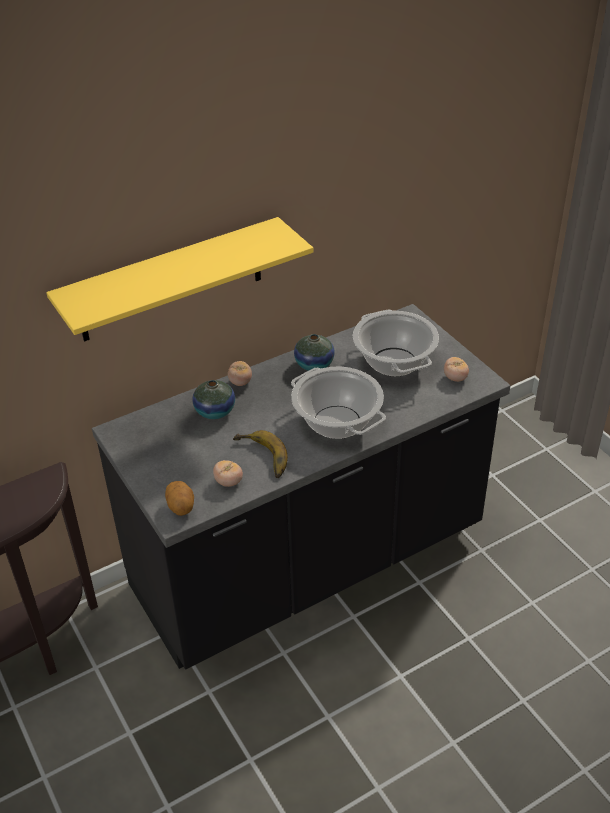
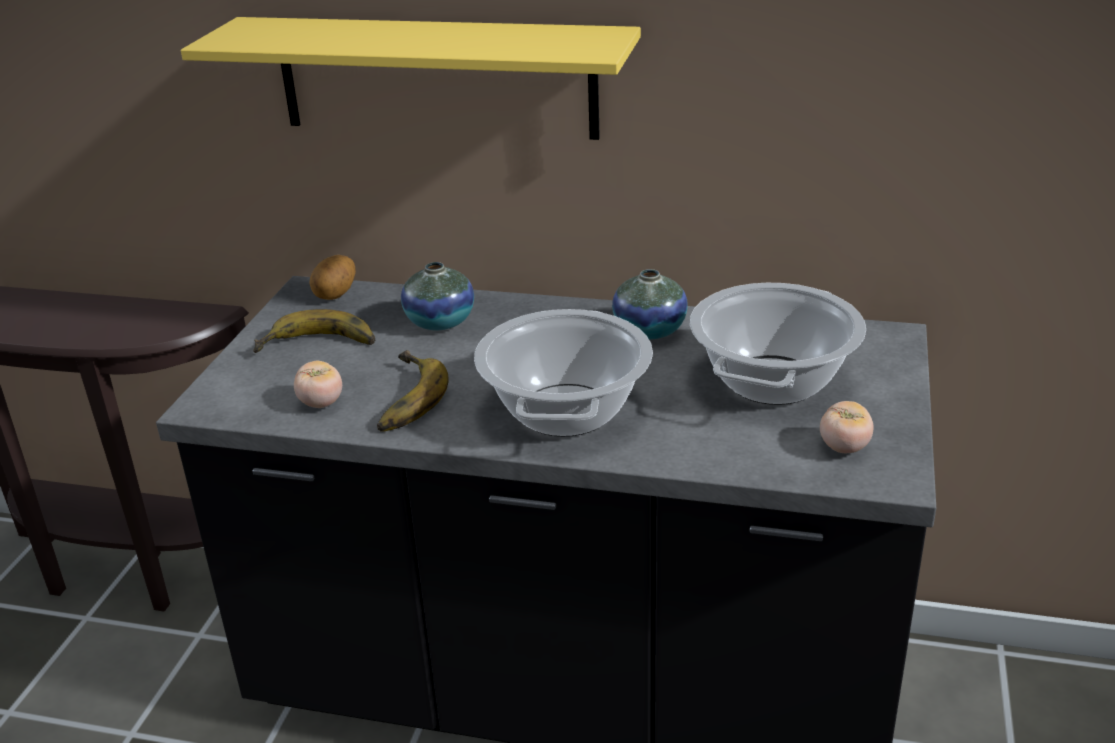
camera: 45 degrees right, 10 degrees down
potato [165,481,194,516] -> potato moved to [309,255,356,300]
tomato [228,361,252,386] -> none
none -> banana [253,309,375,353]

